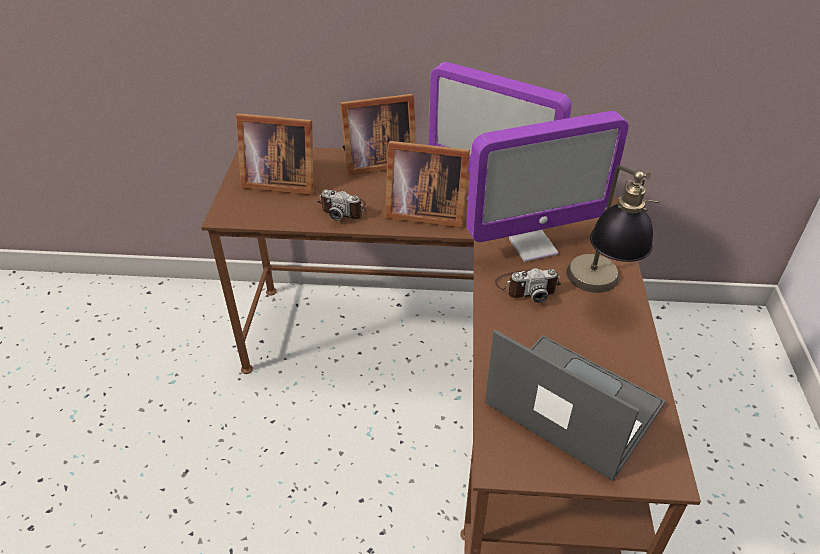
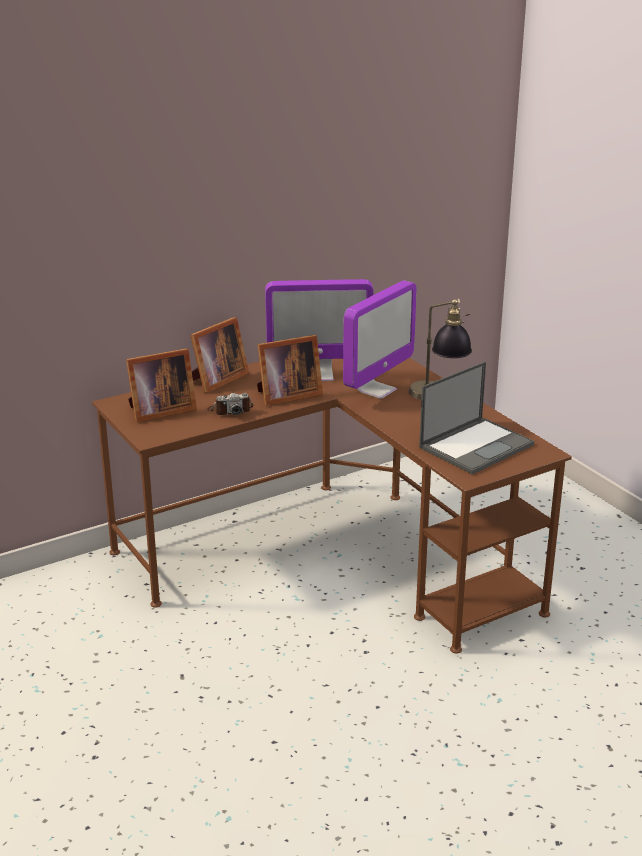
camera: 35 degrees left, 15 degrees down
laptop [485,330,665,481] -> laptop turned 135 degrees clockwise [419,361,534,474]
camera [495,268,561,303] -> none

